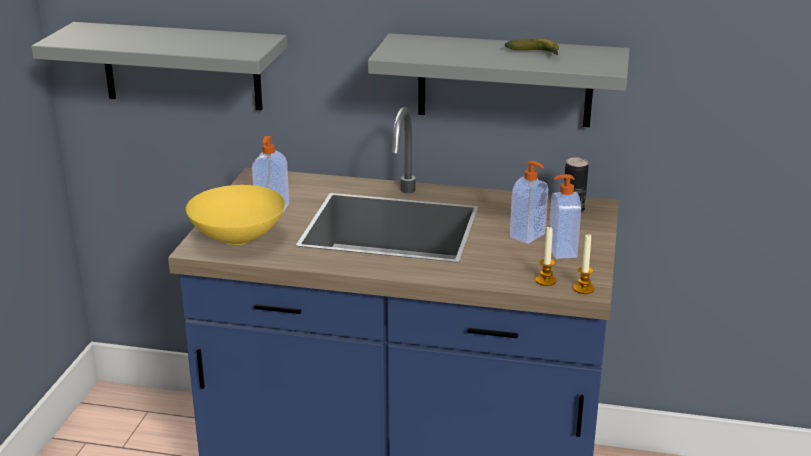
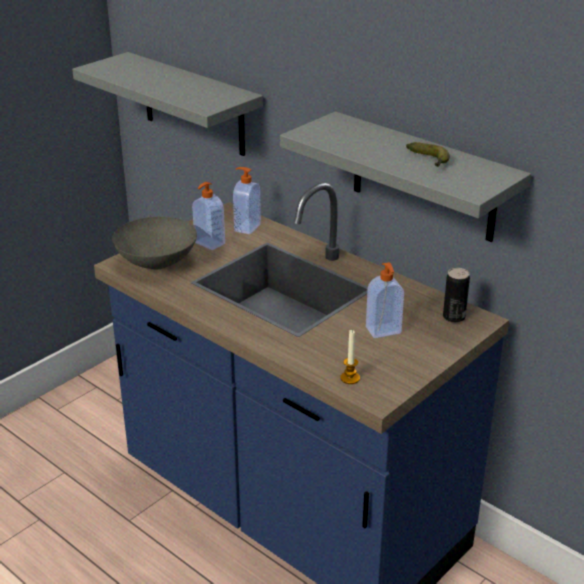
camera: 30 degrees right, 5 degrees up
yellow bowl [186,185,285,245] -> grey bowl [112,217,197,270]
soap dispenser [549,174,581,259] -> soap dispenser moved to [233,167,261,234]
candle [573,233,595,294] -> none

